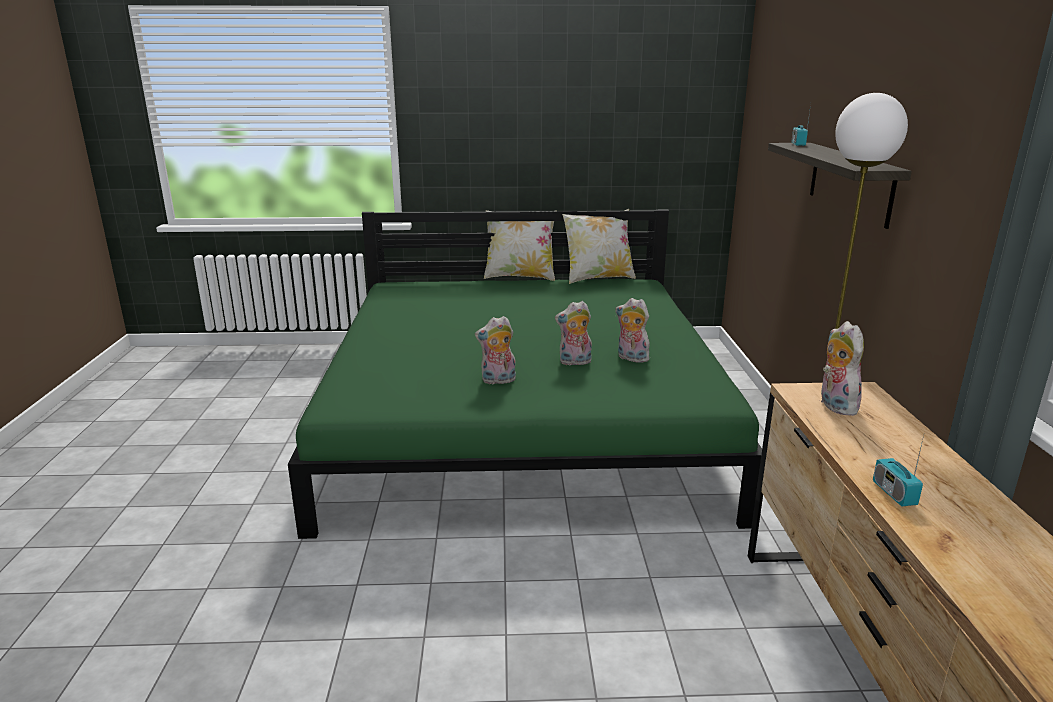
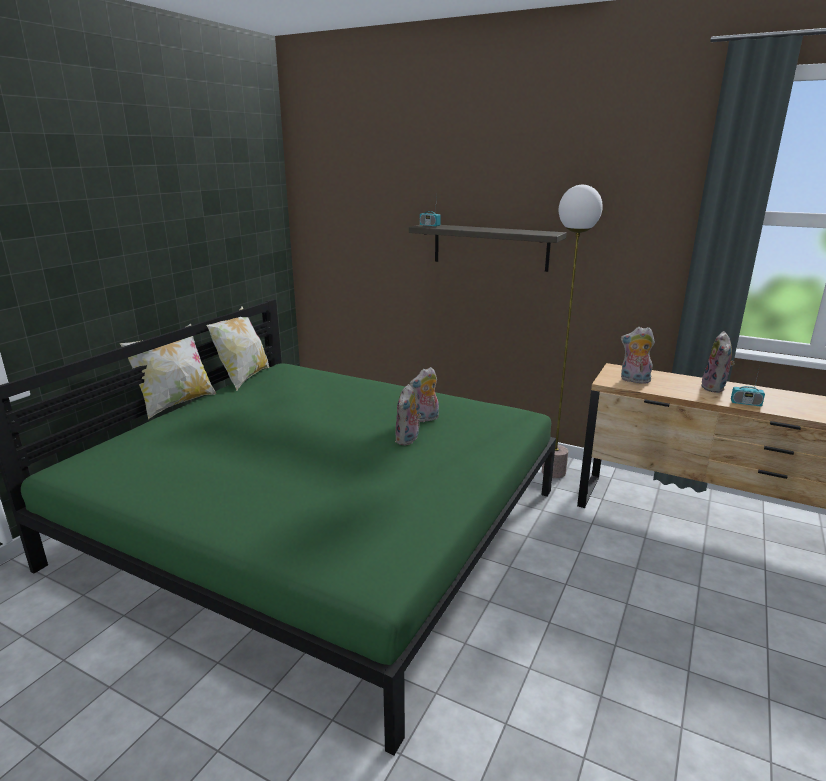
camera: 60 degrees left, 0 degrees up
plush toy [475,316,516,385] -> plush toy moved to [701,331,735,393]

